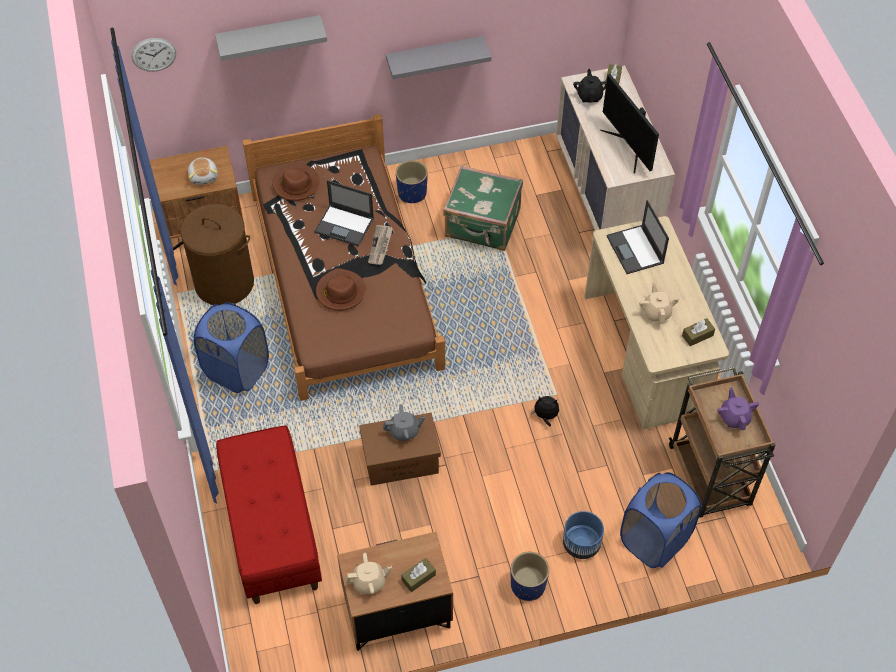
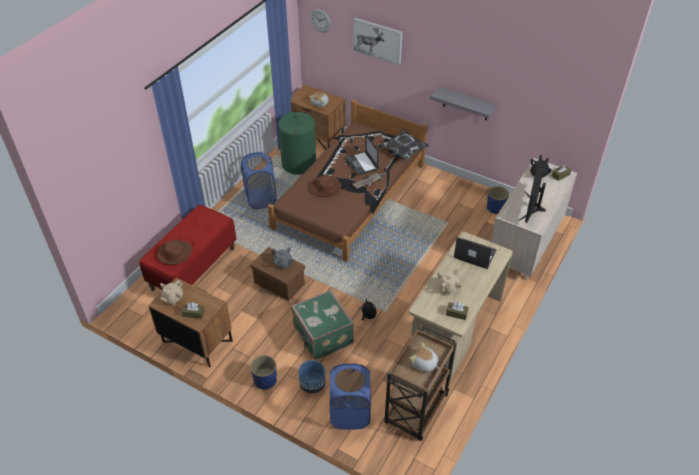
camera: 45 degrees right, 10 degrees down
brown laundry basket [177,204,254,305] -> green laundry basket [278,112,316,175]
grey shelf [215,15,327,61] -> picture [354,18,403,65]
brown hat [272,163,320,201] -> brown hat moved to [157,240,192,265]
beige teapot [345,553,392,594] -> beige teapot turned 90 degrees clockwise [160,280,183,305]
blue planter [396,160,428,203] -> blue planter moved to [487,186,509,215]
green suitcase [443,166,523,251] -> green suitcase moved to [291,290,354,360]
laptop [607,200,669,274] -> laptop turned 90 degrees clockwise [454,237,497,269]
purple teapot [717,387,759,430] -> plush toy [409,342,439,372]
none -> pillow [380,129,430,161]

